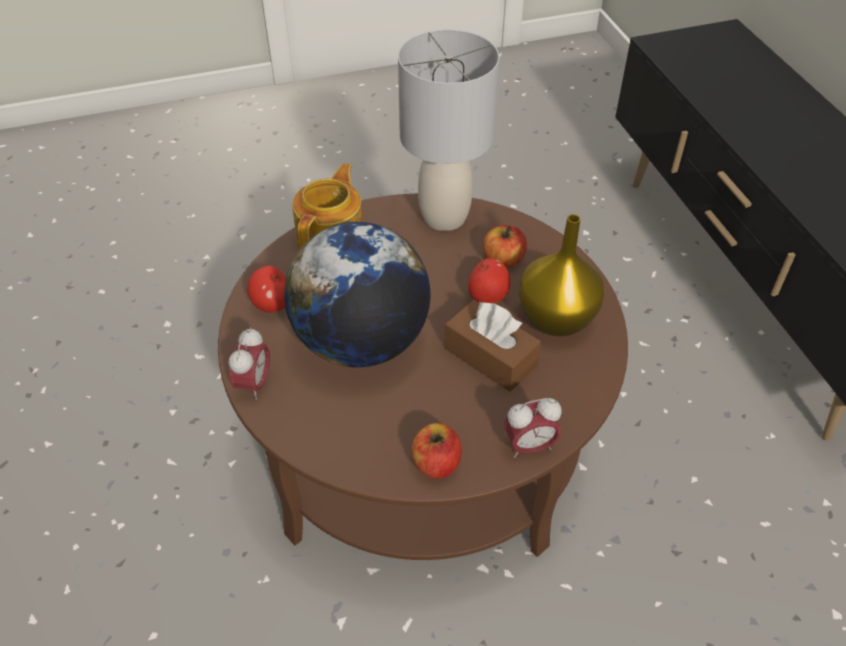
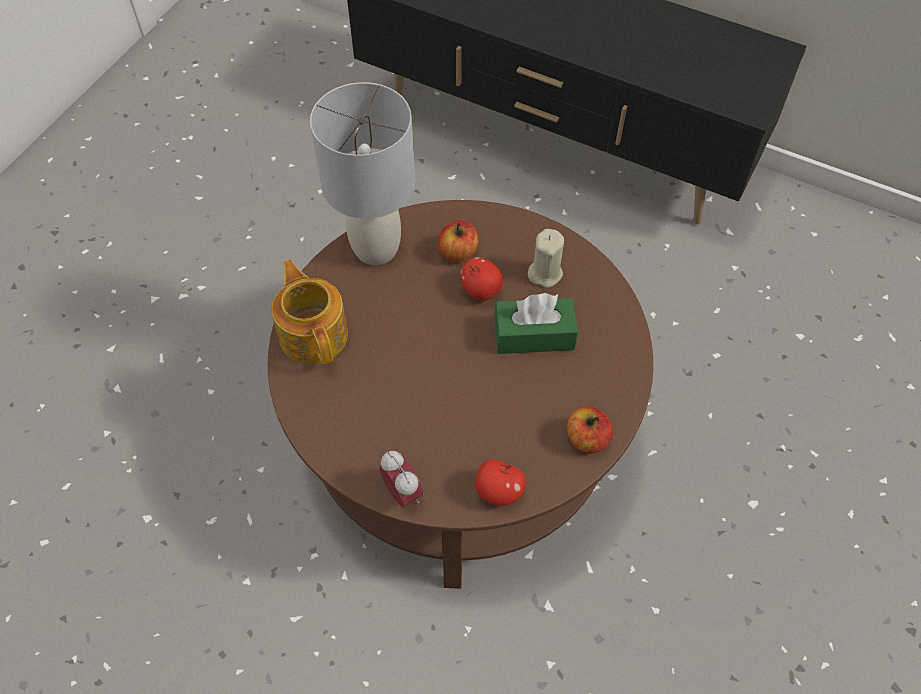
camera: 45 degrees left, 10 degrees up
apple [247,266,286,313] -> apple moved to [475,460,526,506]
globe [284,222,430,367] -> none
brown tissue box [444,300,541,392] -> green tissue box [494,293,578,354]
alarm clock [504,398,562,458] -> none
yellow vase [519,214,604,337] -> beige candle [528,229,564,288]

